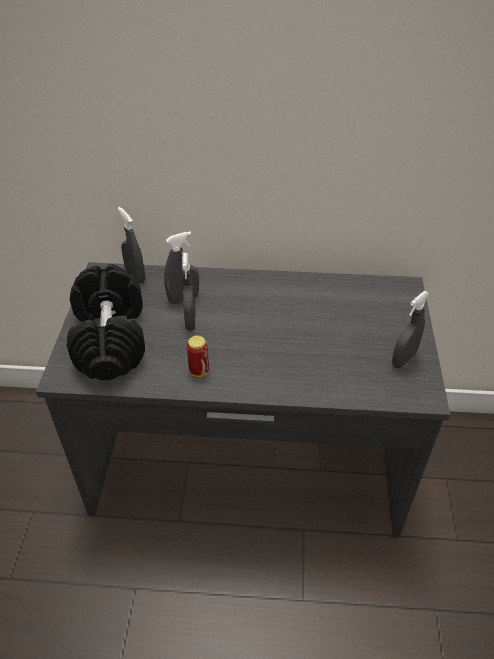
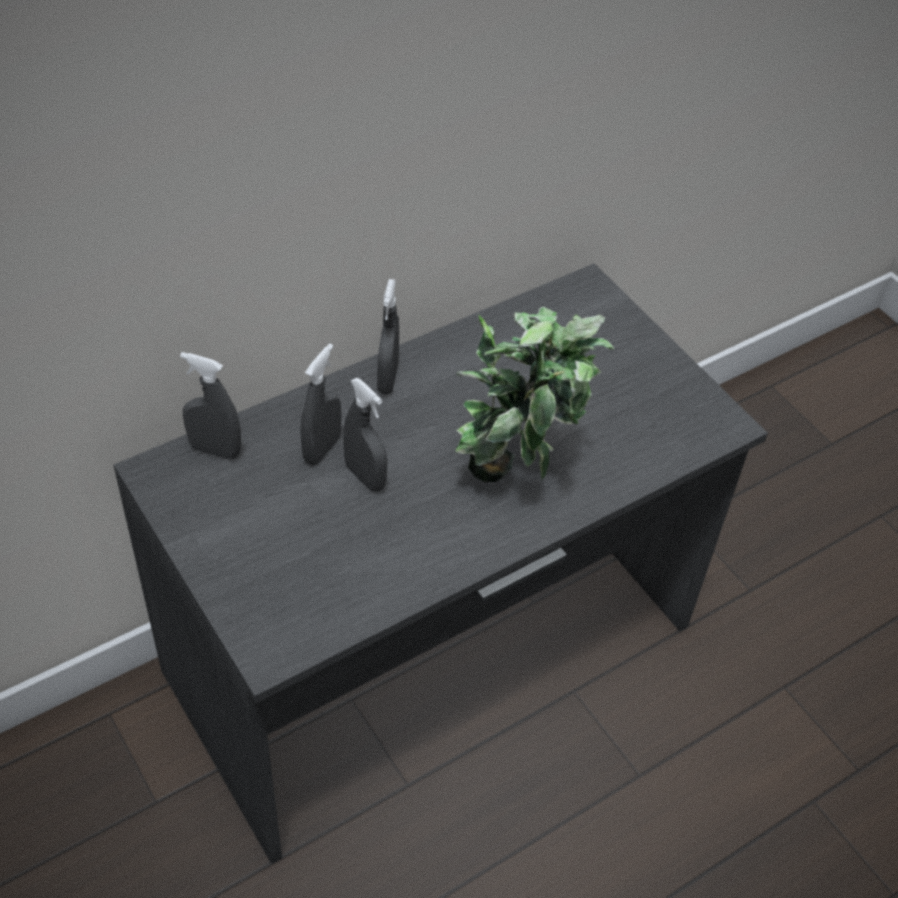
camera: 40 degrees left, 5 degrees up
black dumbbell [66,264,145,381] -> none
can [187,335,209,377] -> none
grey spray bottle [392,291,429,368] -> grey spray bottle moved to [377,279,399,395]
none -> potted plant [455,306,614,482]

